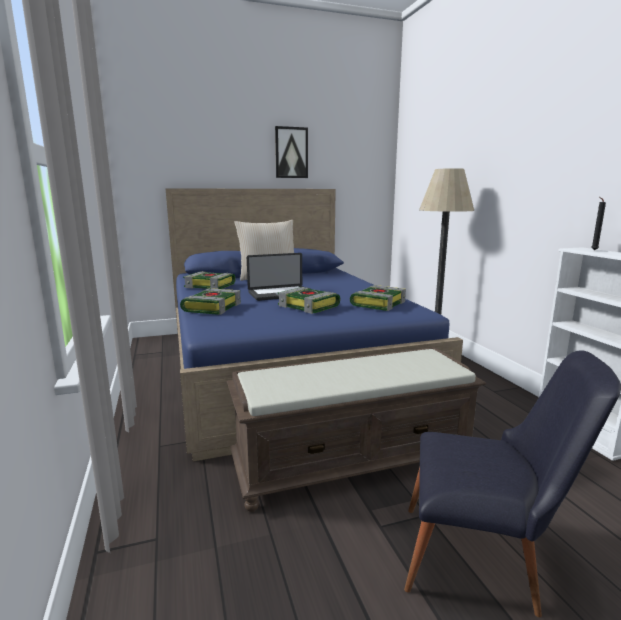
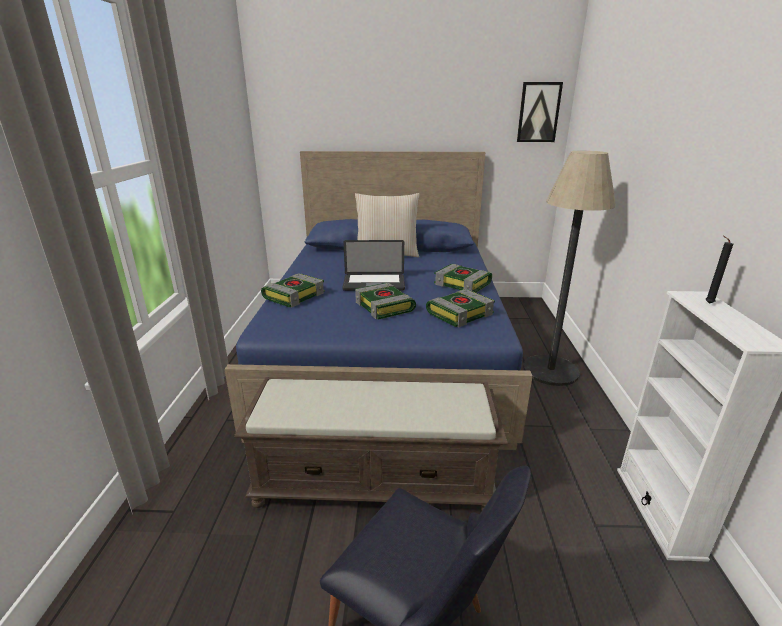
camera: 20 degrees right, 10 degrees up
book [183,271,236,289] -> book moved to [434,264,492,292]
picture [275,126,308,178] -> picture moved to [517,82,563,142]

